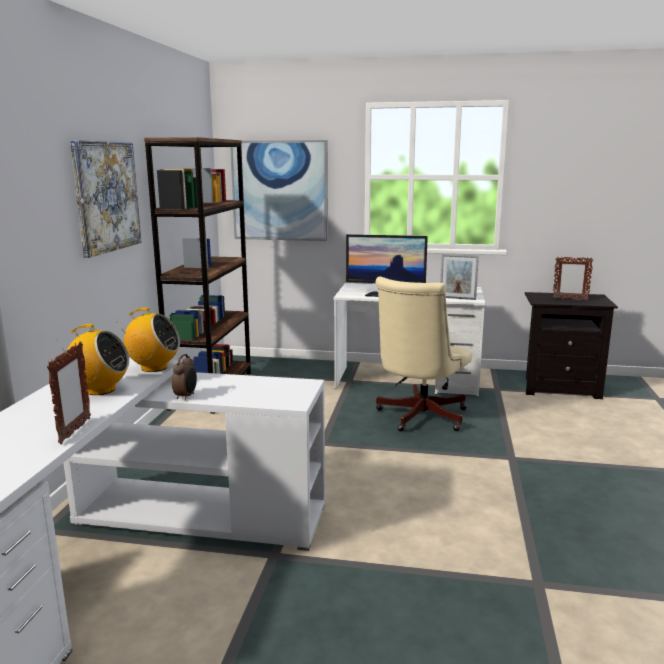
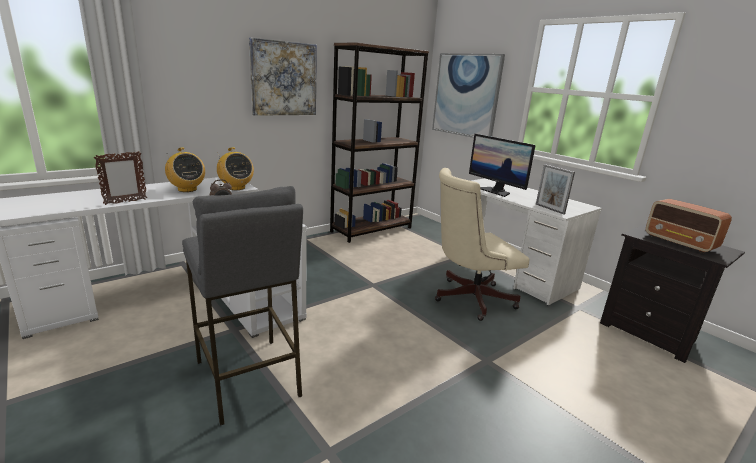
camera: 40 degrees right, 5 degrees up
picture frame [553,257,593,301] -> radio [646,199,732,253]
none -> grey stool [182,186,303,426]

